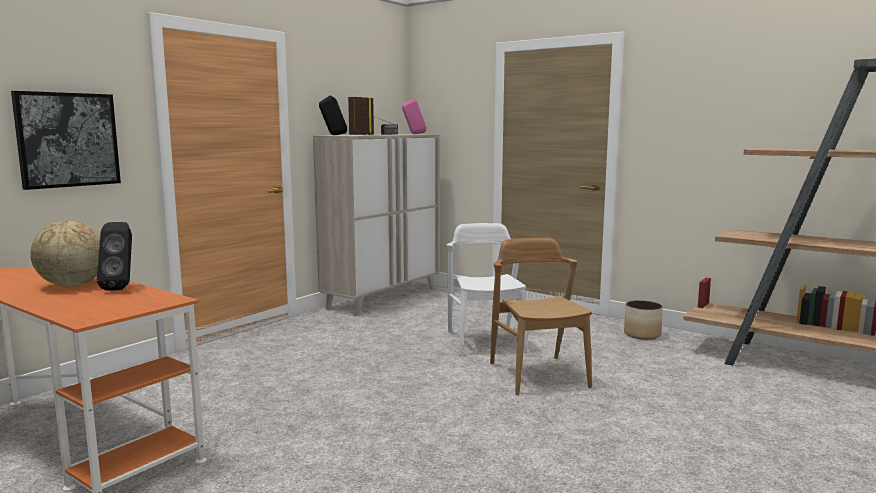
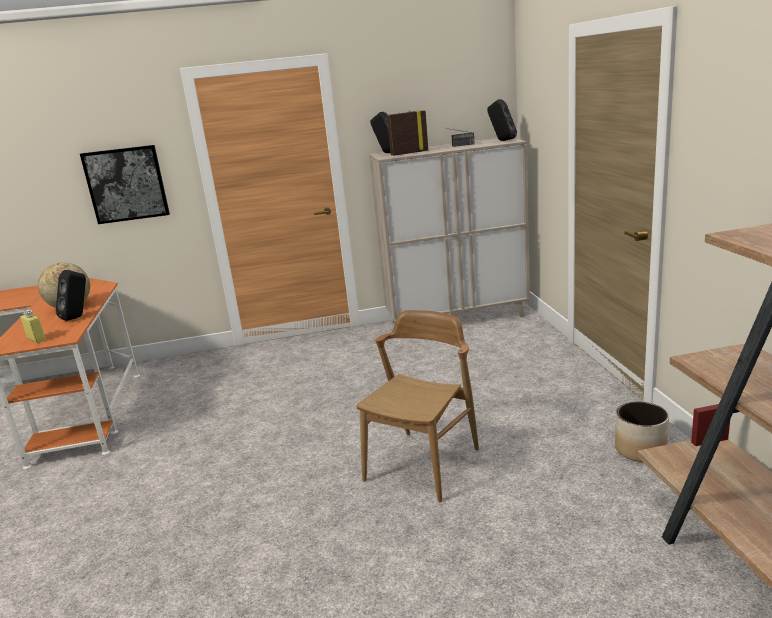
camera: 45 degrees right, 10 degrees up
pink speaker [402,99,427,134] -> black speaker [487,99,517,141]
white chair [447,223,528,356] -> none
none -> yellow bottle [21,310,46,343]

